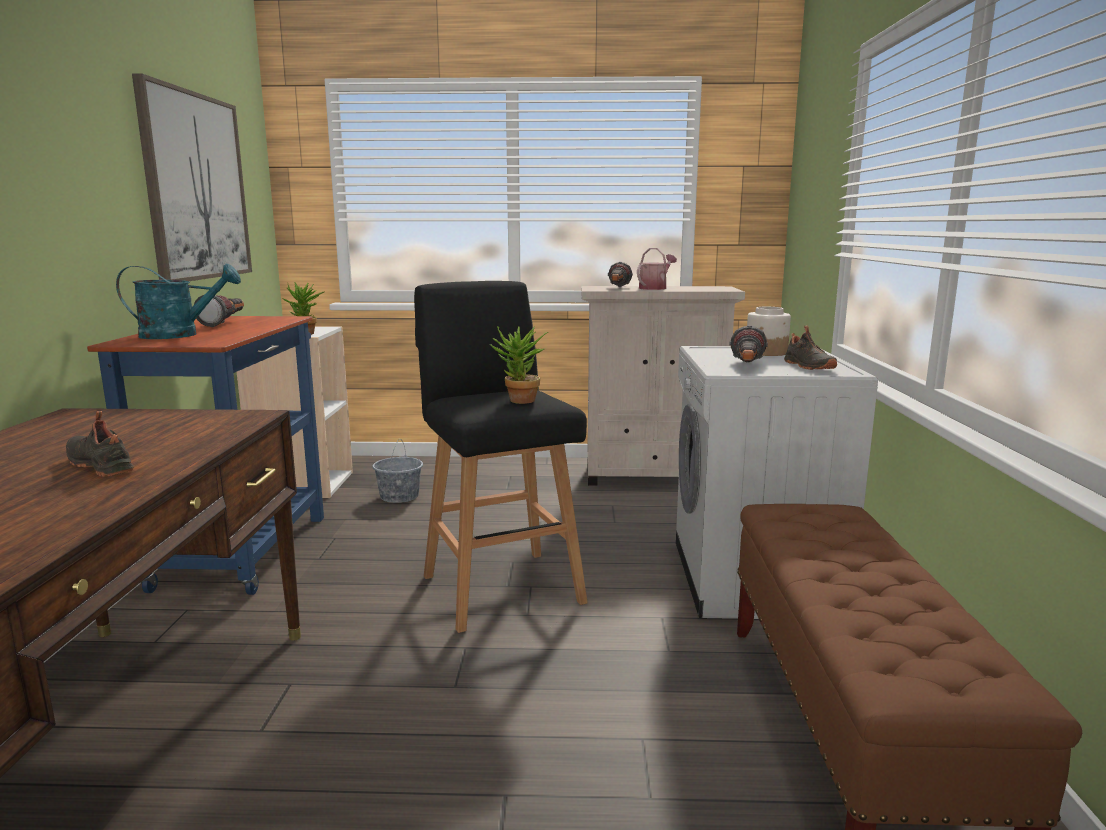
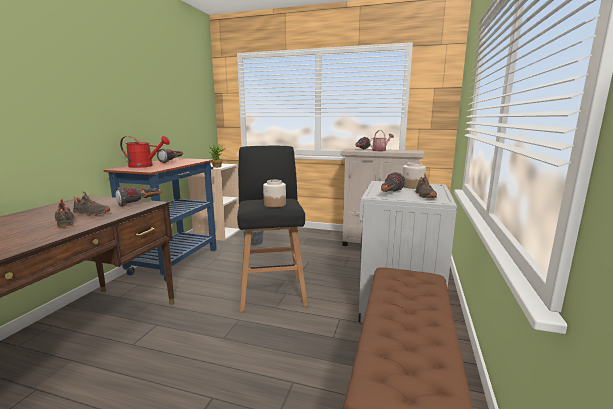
camera: 15 degrees right, 0 degrees up
turquoise watering can [116,264,241,339] -> red watering can [120,136,170,168]
picture [132,73,252,281] -> none
potted plant [489,326,548,404] -> jar [263,180,286,207]
none -> black shoe [73,191,110,216]
none -> flashlight [116,187,161,207]

